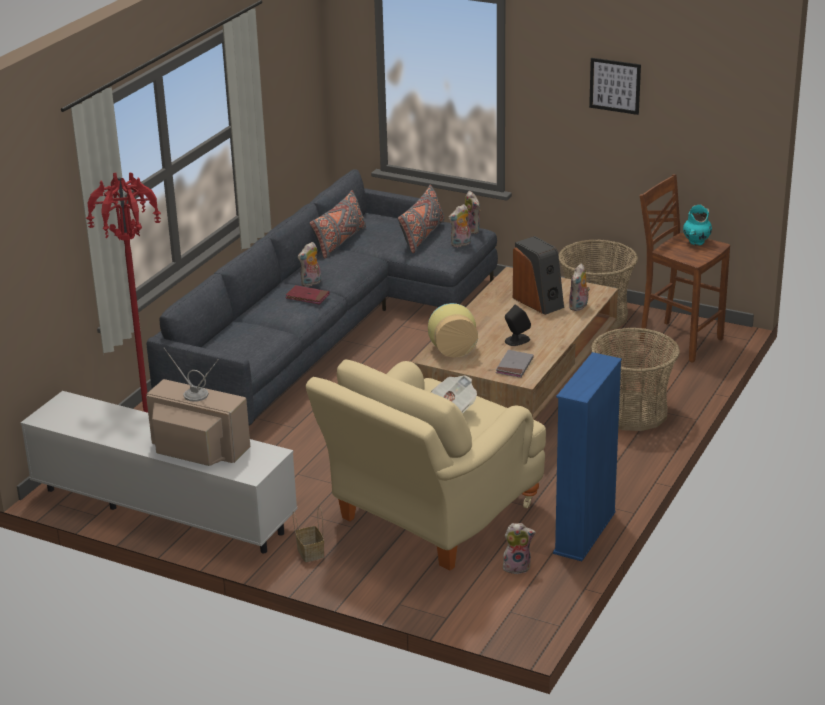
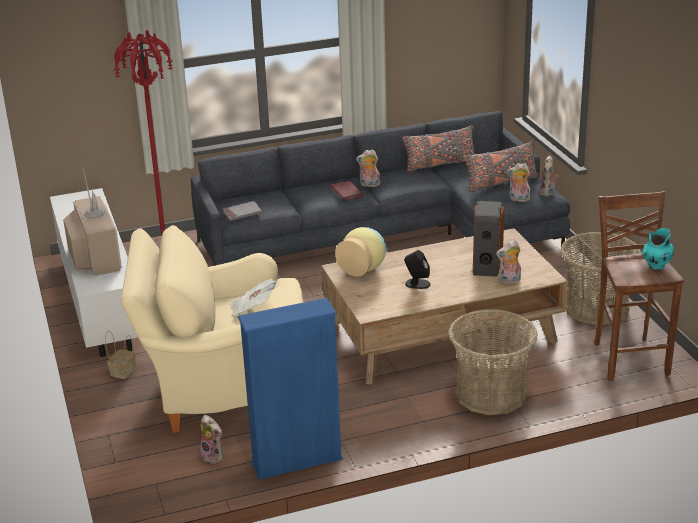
camera: 45 degrees right, 0 degrees up
grey book [496,350,534,378] -> grey book moved to [223,201,262,221]
picture [589,58,641,115] -> none

